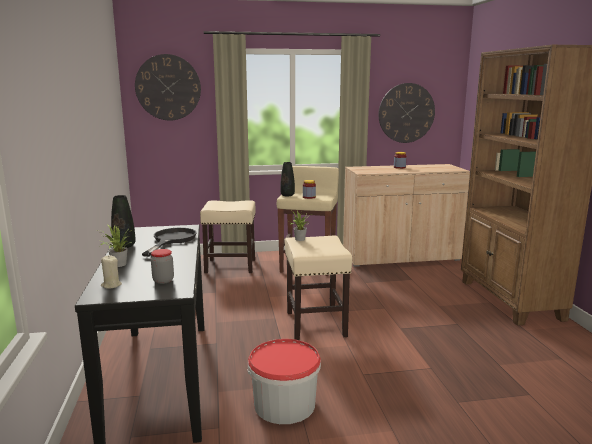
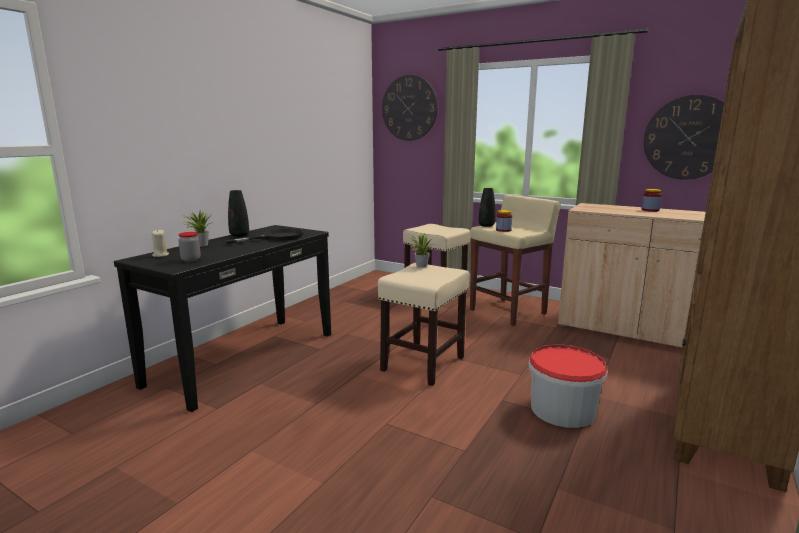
camera: 40 degrees right, 0 degrees up
bucket [247,339,321,424] -> bucket moved to [528,344,608,428]

